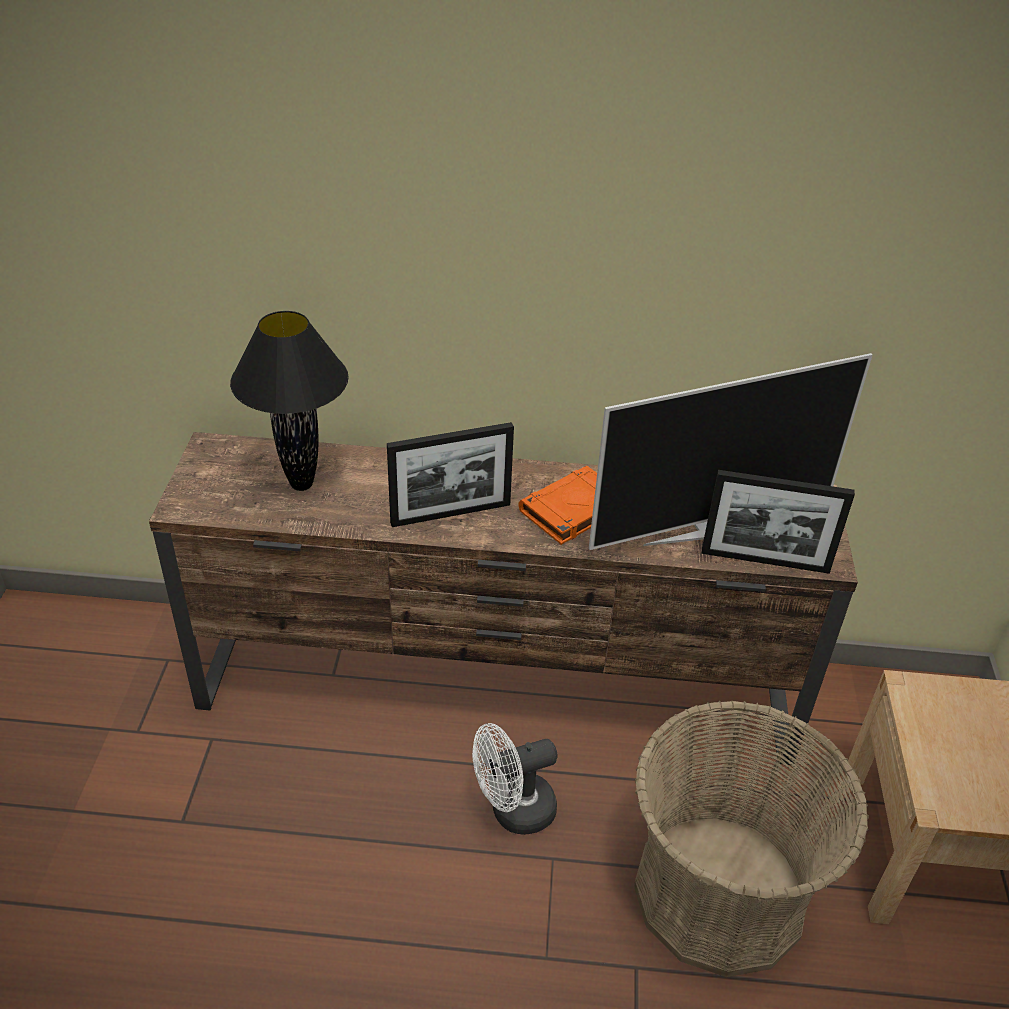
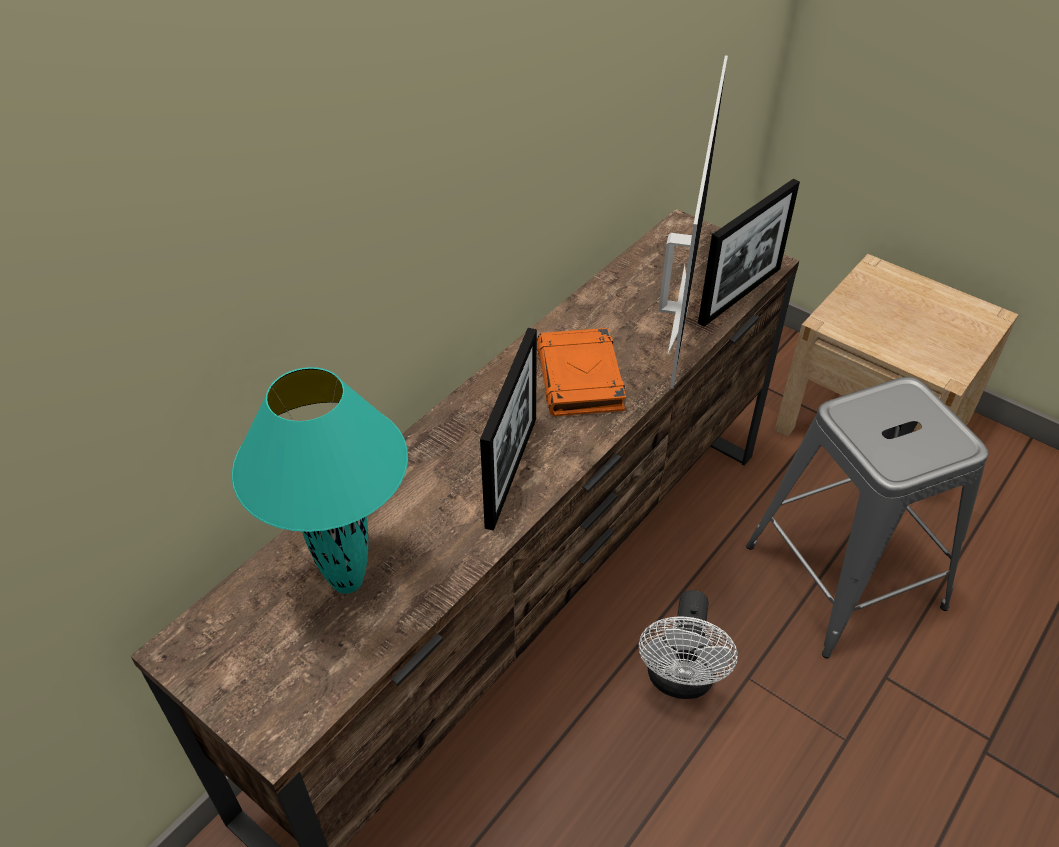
camera: 55 degrees left, 5 degrees up
black table lamp [230,311,349,491] -> turquoise table lamp [231,367,408,594]
basket [634,700,869,977] -> grey stool [746,377,989,658]

